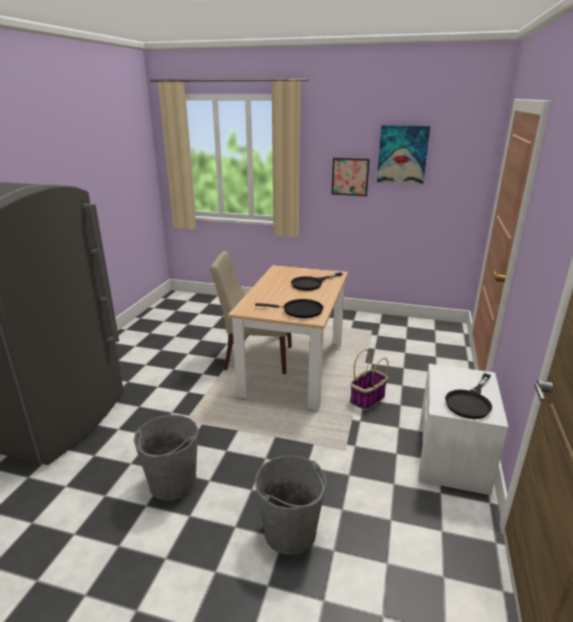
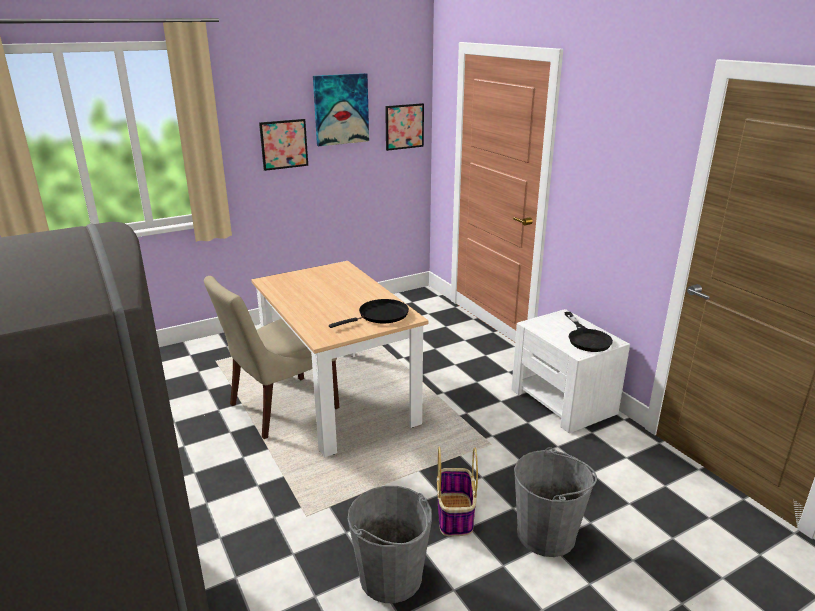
camera: 45 degrees left, 0 degrees up
black frying pan [291,272,343,291] -> none
basket [350,349,388,410] -> basket moved to [437,447,478,536]
none -> picture [385,103,424,151]

